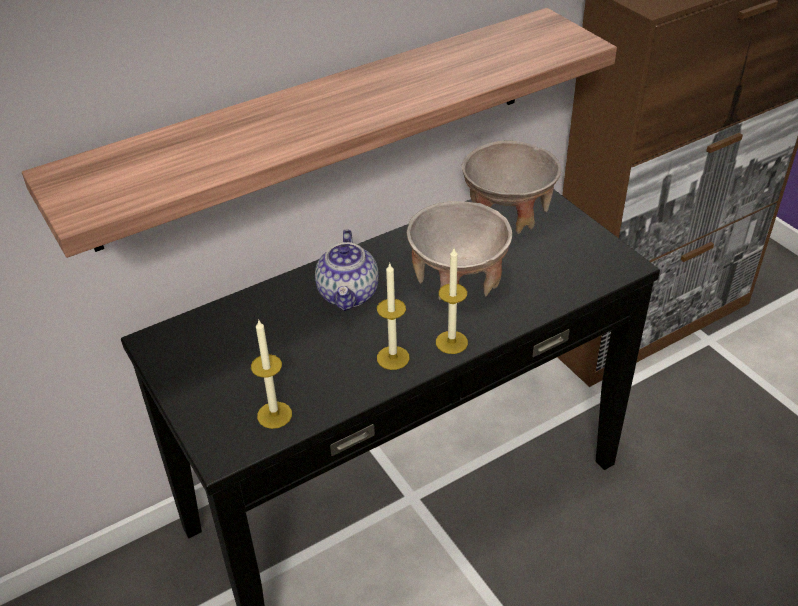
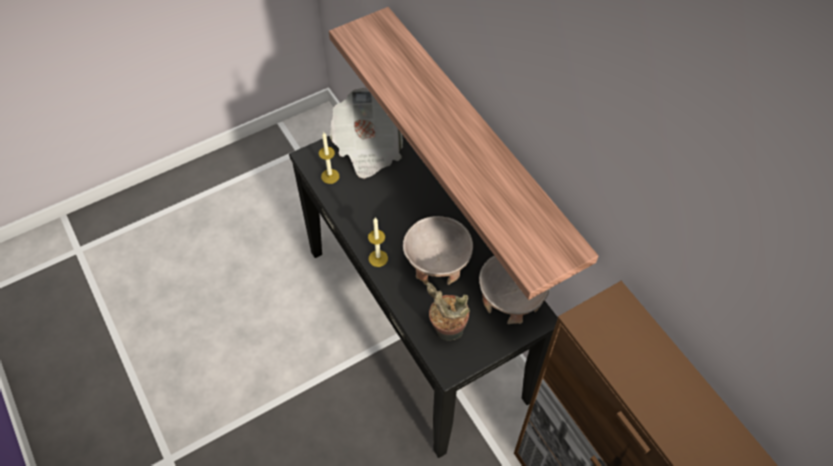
camera: 90 degrees right, 15 degrees up
teapot [315,229,379,311] -> none
candle [377,264,410,370] -> none
none -> newspaper [330,88,403,179]
none -> potted plant [426,282,470,341]

